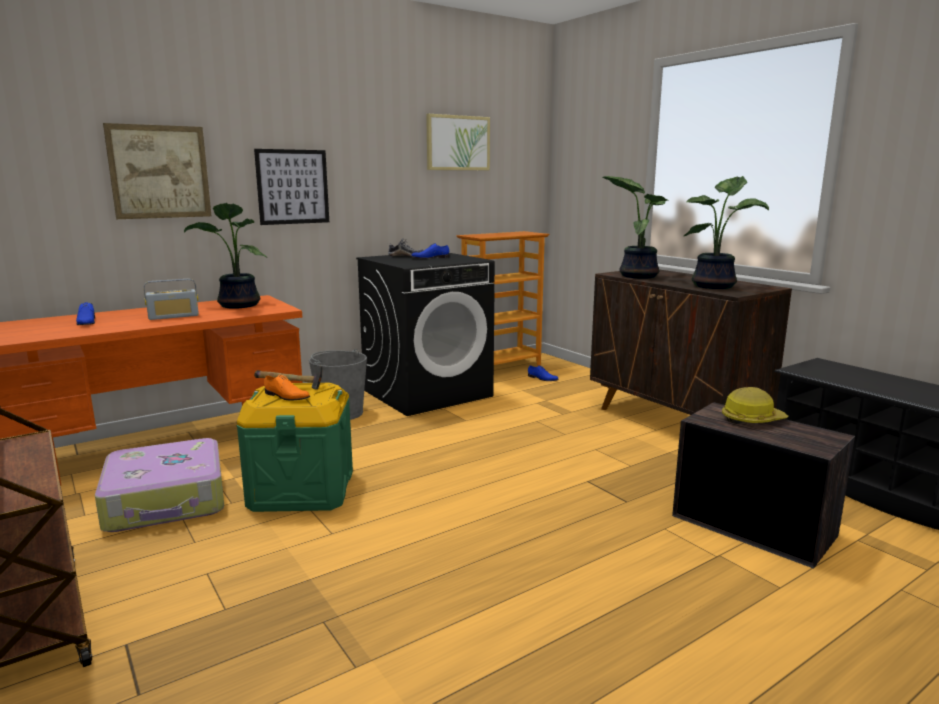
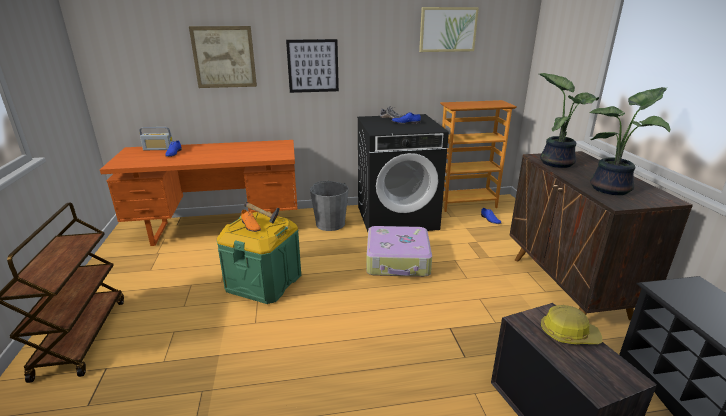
camera: 25 degrees right, 10 degrees up
suitcase [95,438,224,532] -> suitcase moved to [366,226,432,277]
radio [144,279,199,320] -> radio moved to [139,127,173,150]
potted plant [184,203,268,309] -> none

